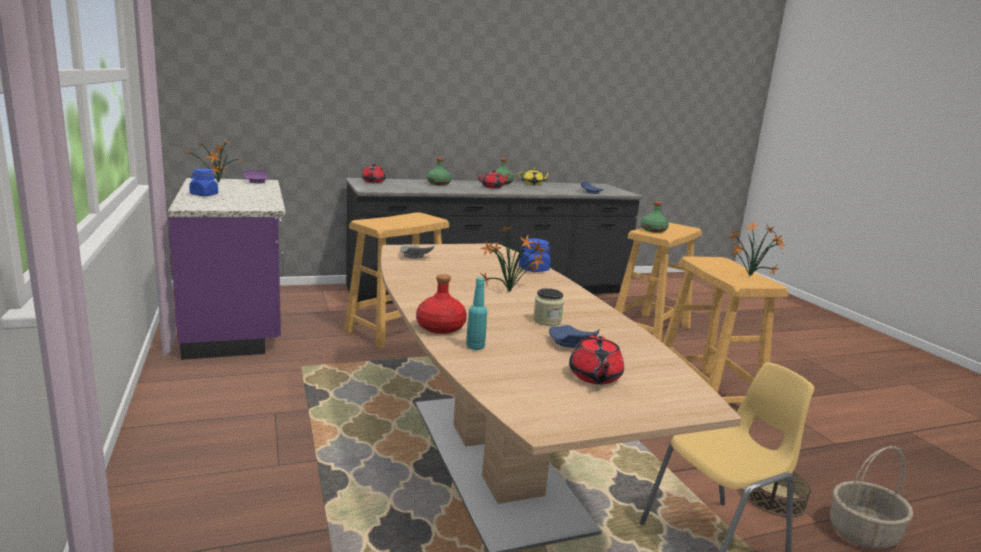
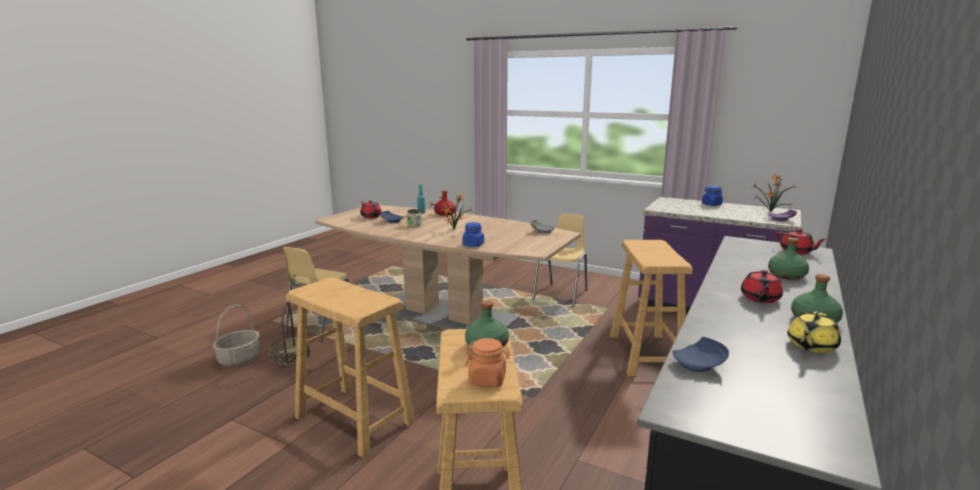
camera: 140 degrees right, 0 degrees up
potted plant [727,221,785,276] -> none
none -> orange jar [465,338,511,387]
none -> yellow chair [533,214,587,307]

